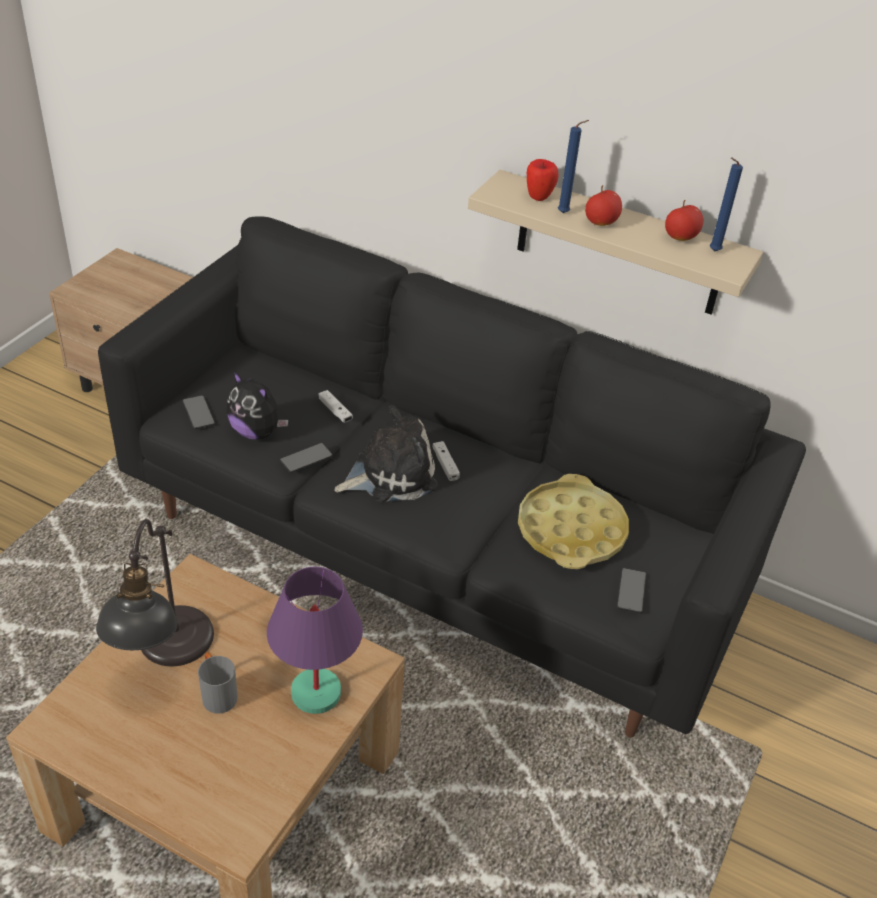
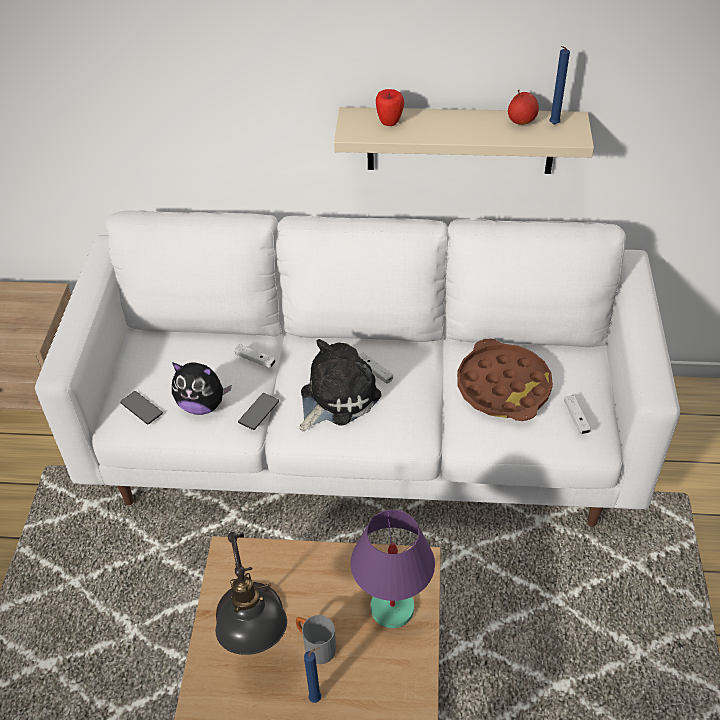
camera: 20 degrees left, 5 degrees up
black sofa [98,216,806,737] -> white sofa [35,210,680,527]
yellow tray [518,474,629,569] -> brown tray [457,339,553,421]
blue candle [558,120,589,213] -> blue candle moved to [304,647,321,703]
apple [585,185,622,226] -> none
phone [617,568,646,613] -> white game controller [564,395,591,434]

